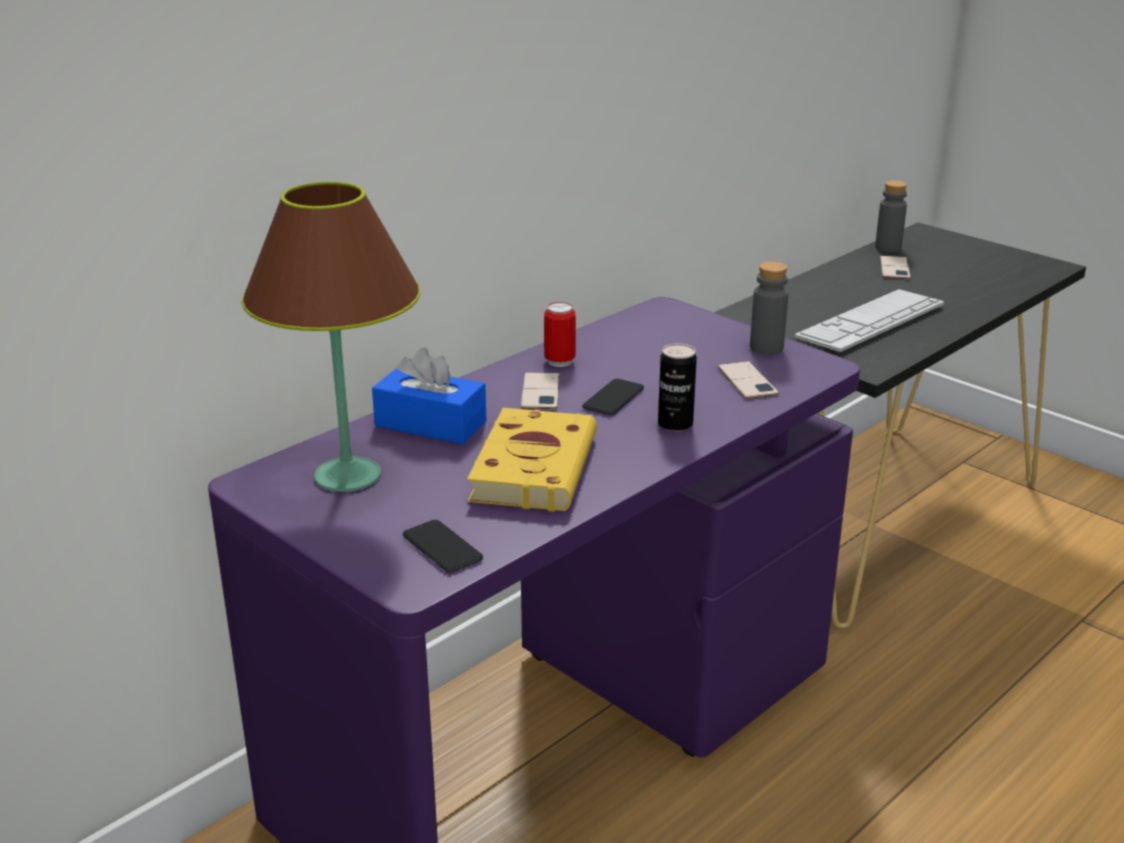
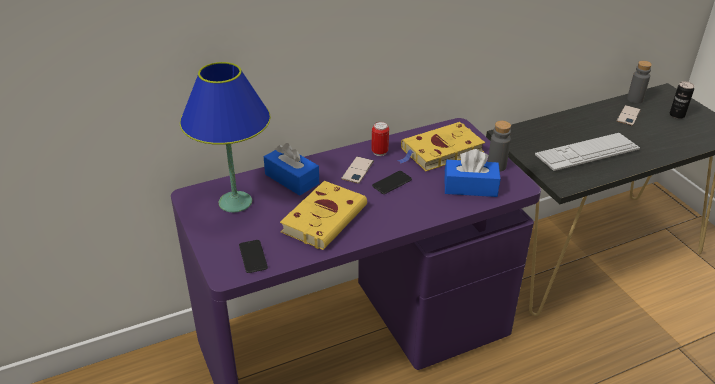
camera: 20 degrees right, 10 degrees up
brown table lamp [242,182,421,492] -> blue table lamp [180,62,271,212]
can [658,343,697,432] -> can moved to [670,81,694,119]
phone [718,361,779,399] -> blue tissue box [445,149,500,197]
none -> yellow book [397,122,485,171]

